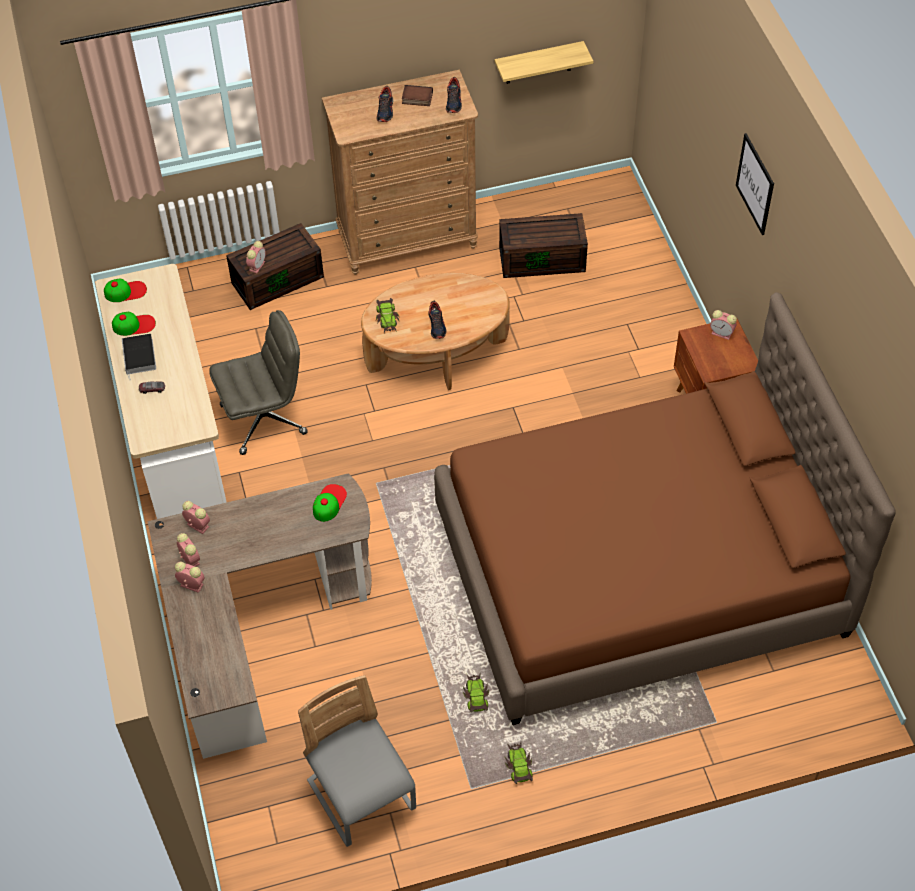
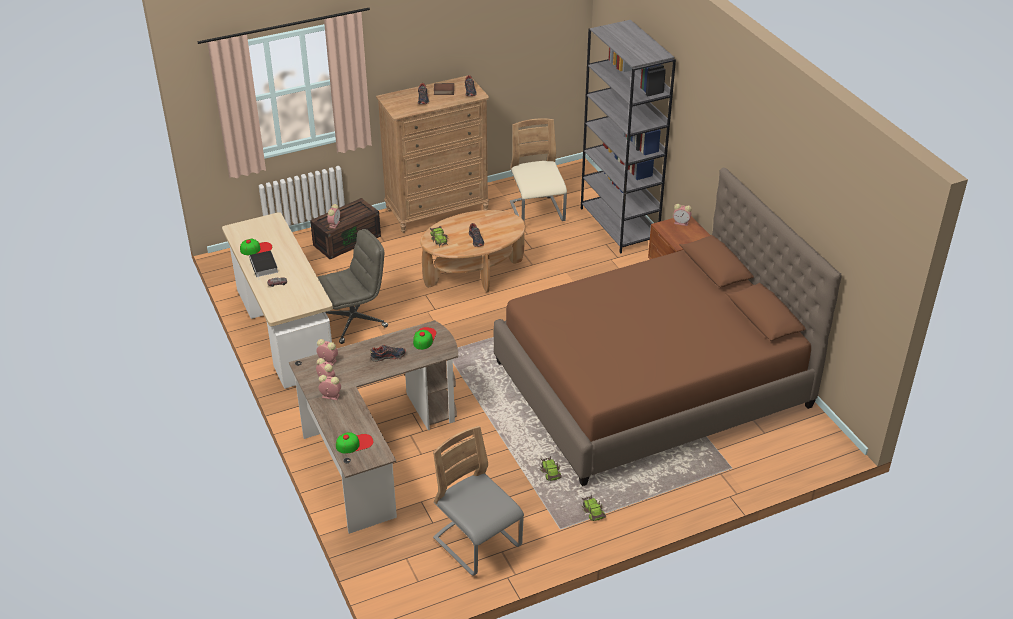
camera: 10 degrees left, 15 degrees down
cap [104,278,147,302] -> cap moved to [336,432,373,454]
shelf [494,41,593,84] -> none
brown storage box [499,213,588,278] -> beige chair [510,118,567,222]
picture [736,133,774,235] -> none
none -> shoe [370,345,406,362]
none -> grey bookcase [581,20,676,254]

